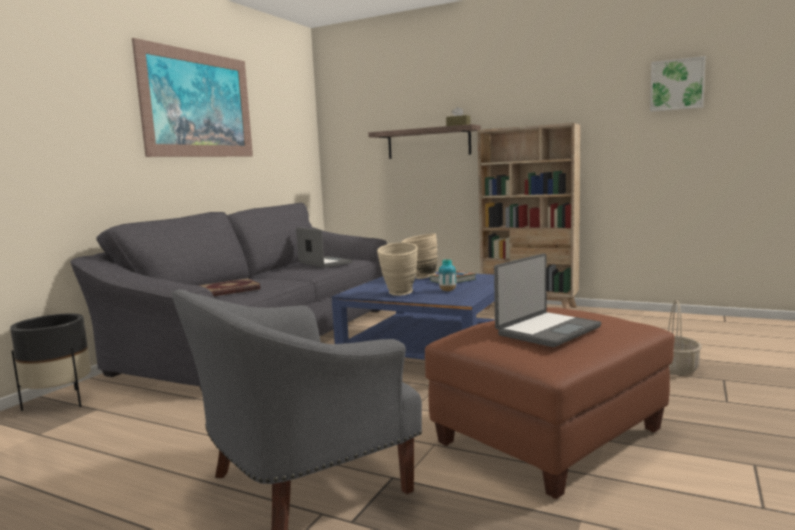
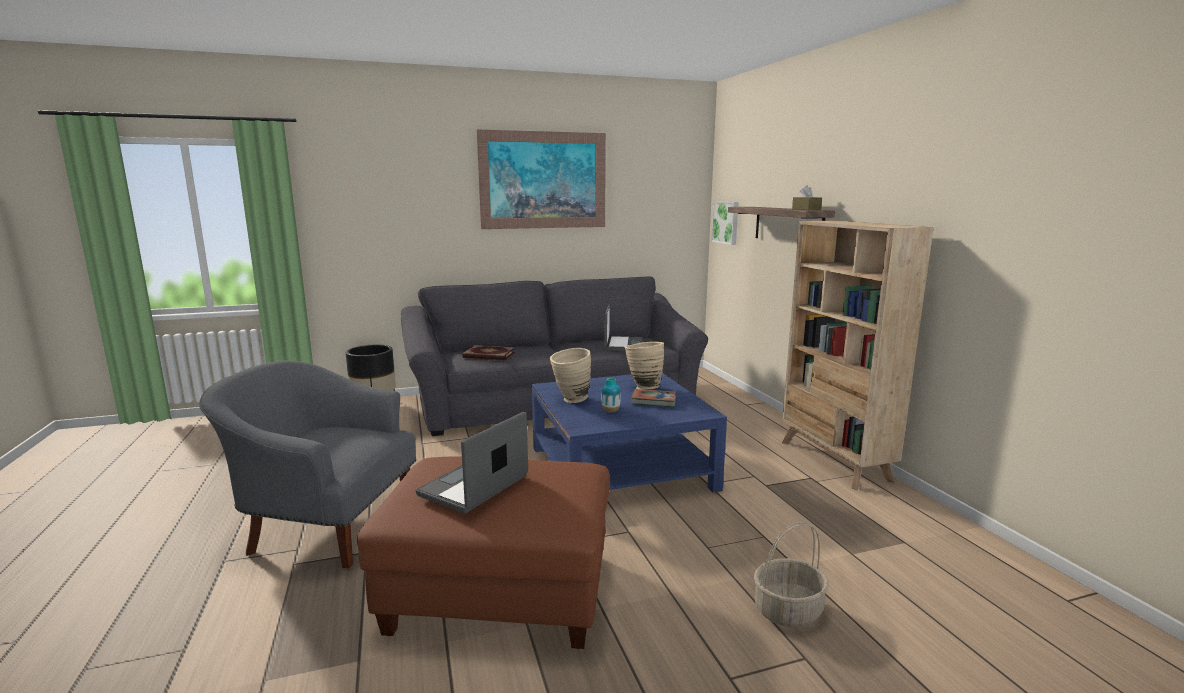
camera: 45 degrees right, 5 degrees up
laptop [494,254,601,347] -> laptop turned 120 degrees clockwise [415,412,528,513]
picture [650,56,706,112] -> picture moved to [711,201,739,245]

